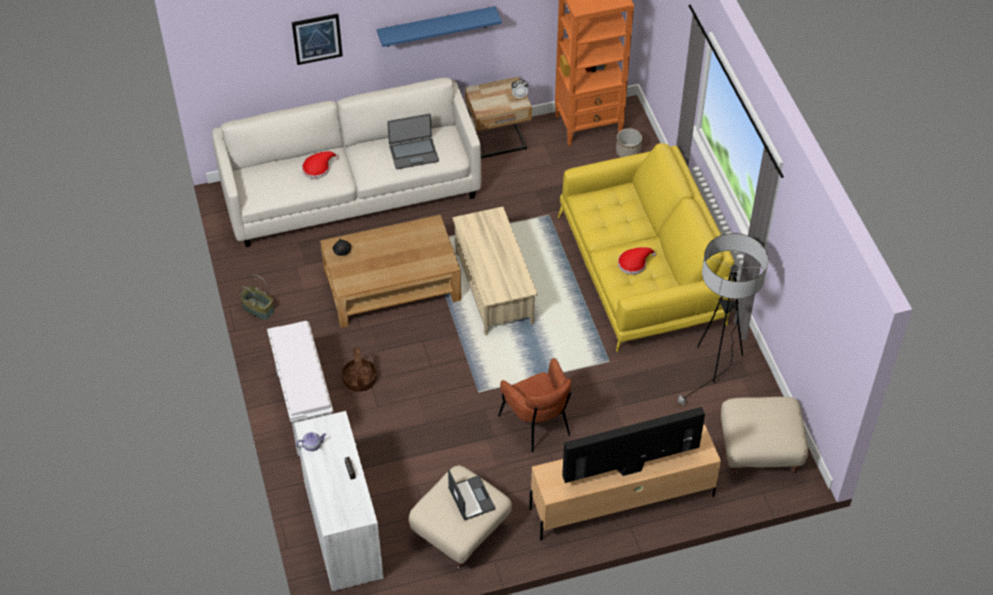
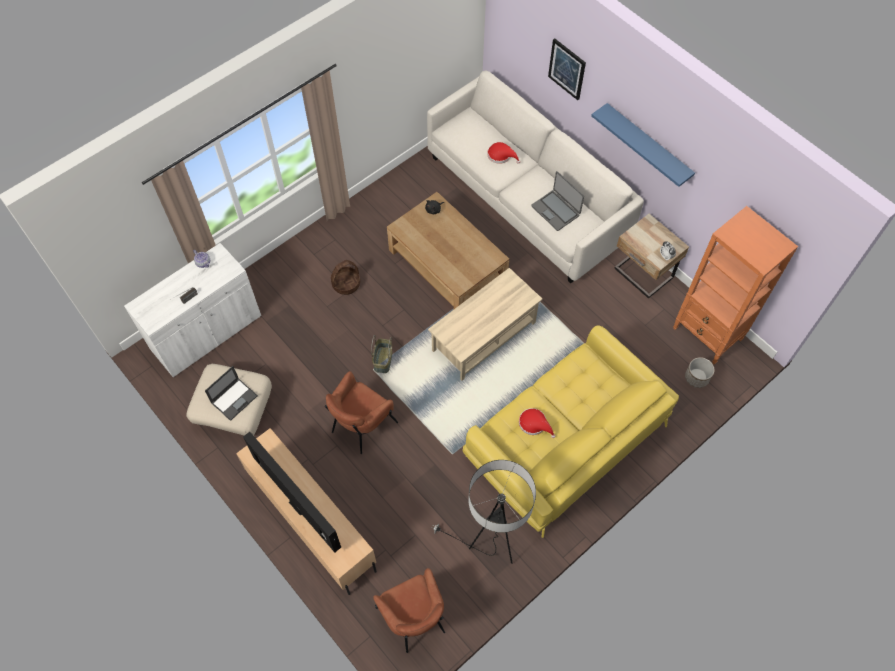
camera: 65 degrees right, 10 degrees up
basket [239,274,274,320] -> basket moved to [371,335,392,373]
white bench [267,321,334,456] -> none
beige ottoman [721,397,808,475] -> brown armchair [373,568,445,653]

